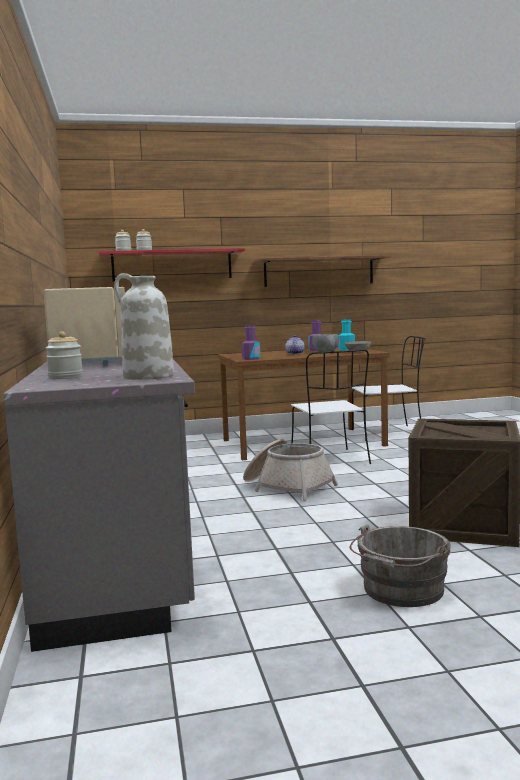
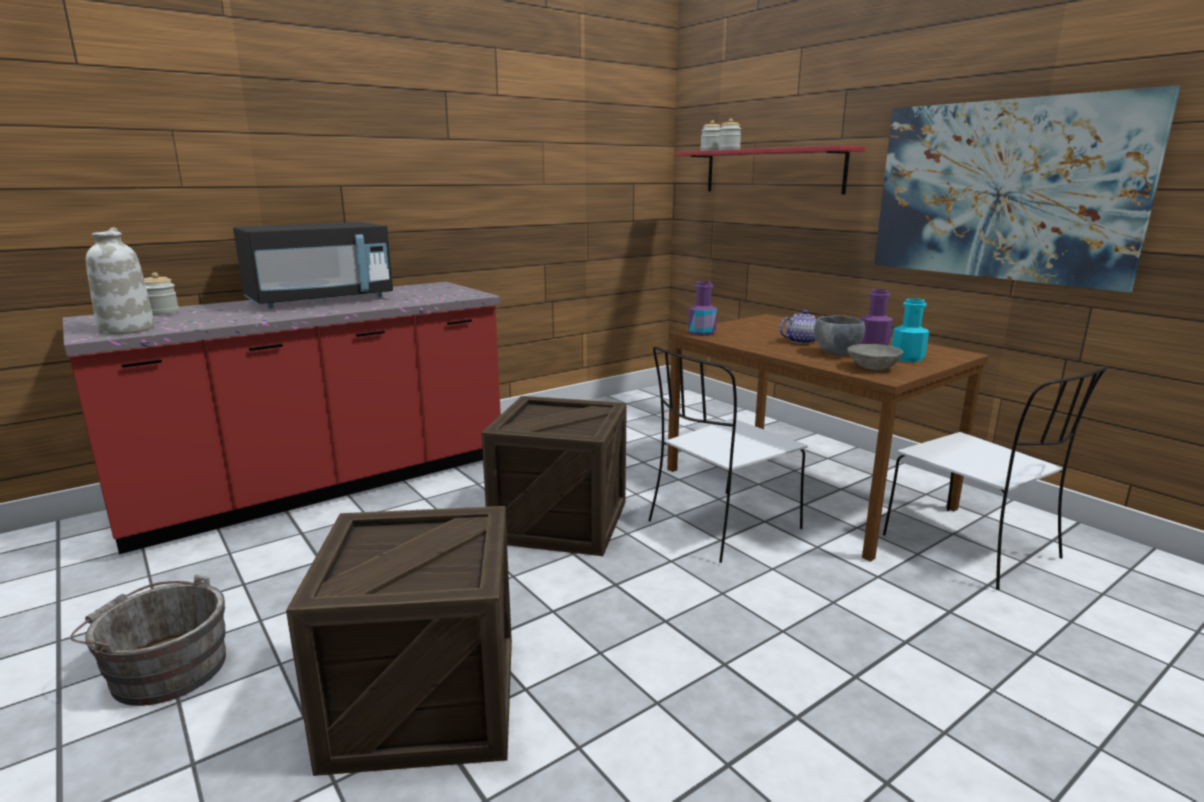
camera: 65 degrees right, 10 degrees up
grey counter [3,357,195,652] -> red counter [63,282,501,554]
beige microwave [44,287,125,366] -> black microwave [233,222,393,308]
basket [243,439,338,501] -> crate [482,396,627,556]
brown shelf [254,255,391,287] -> picture [874,86,1181,293]

